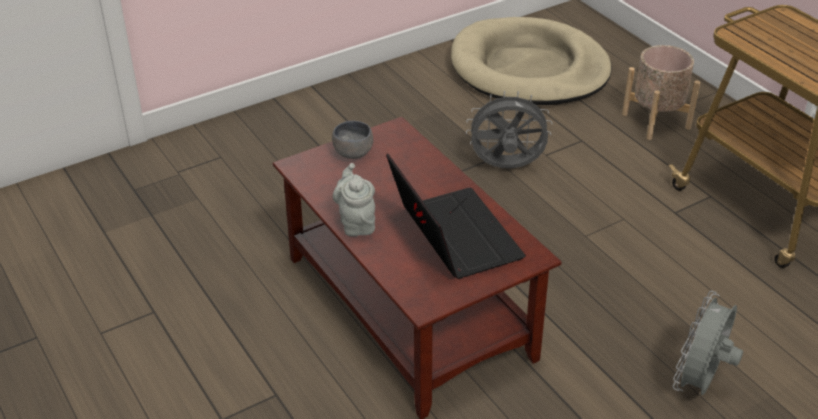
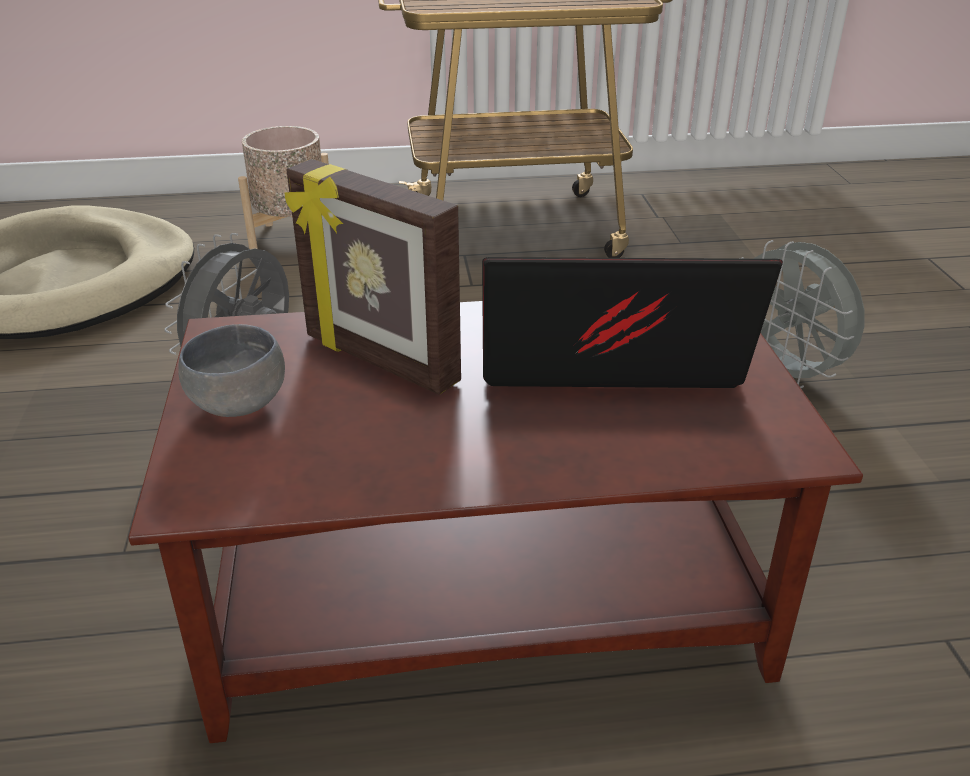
camera: 65 degrees left, 5 degrees down
grey teapot [332,163,375,236] -> none
none -> picture frame [285,159,461,395]

